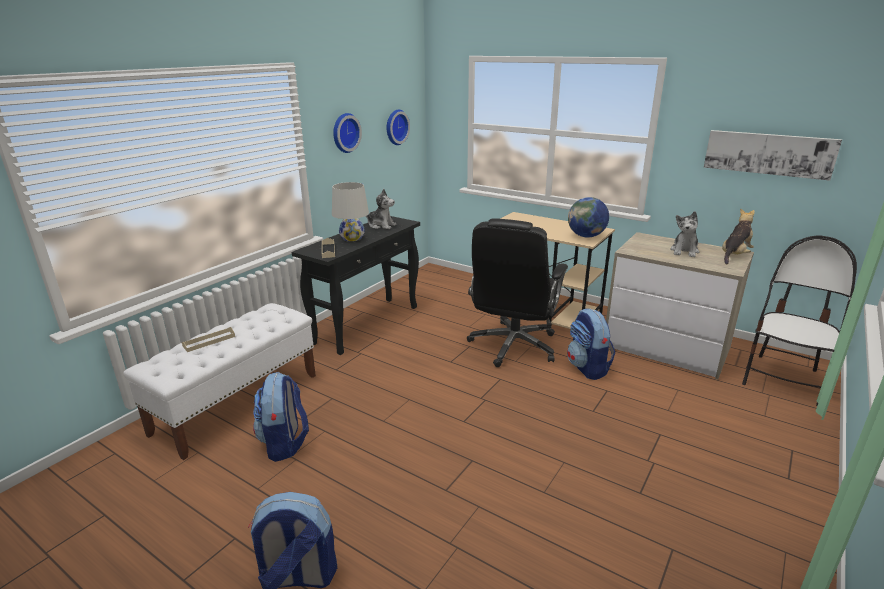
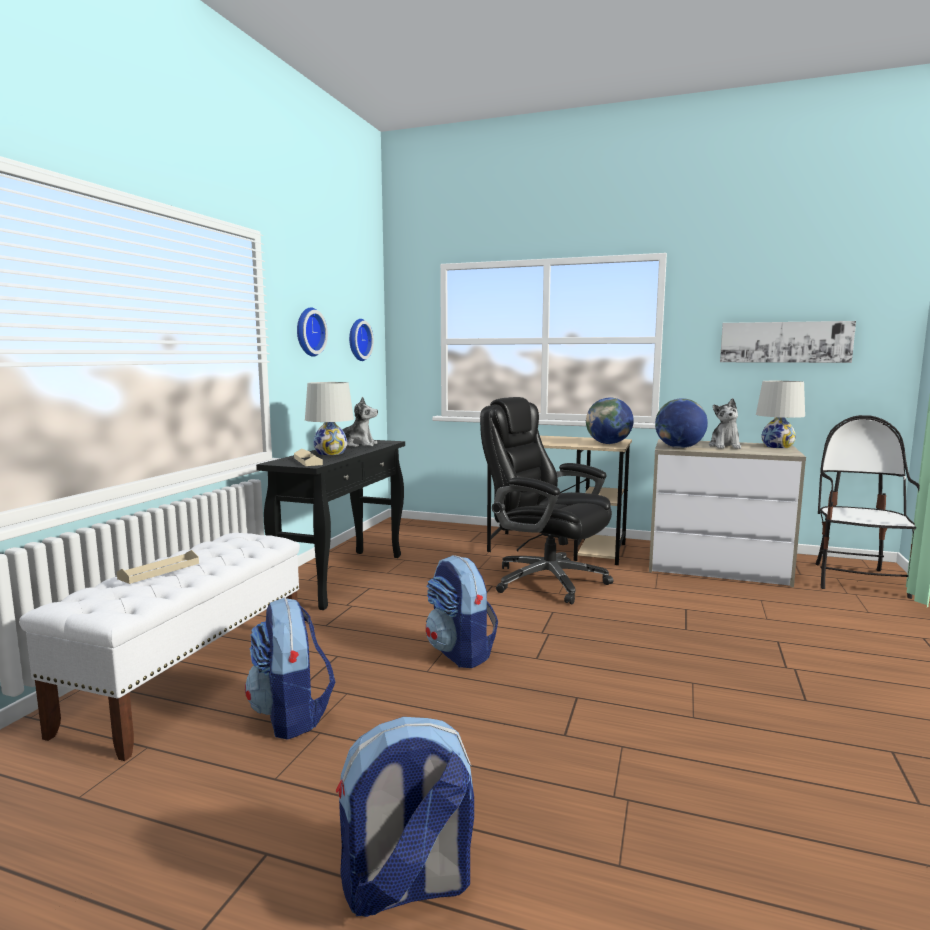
camera: 15 degrees left, 15 degrees down
black office chair [467,218,568,367] -> black office chair turned 120 degrees clockwise [480,397,614,604]
backpack [567,308,615,380] -> backpack moved to [426,555,498,668]
plush toy [722,209,755,265] -> white table lamp [756,381,805,448]
none -> globe [655,398,708,448]

